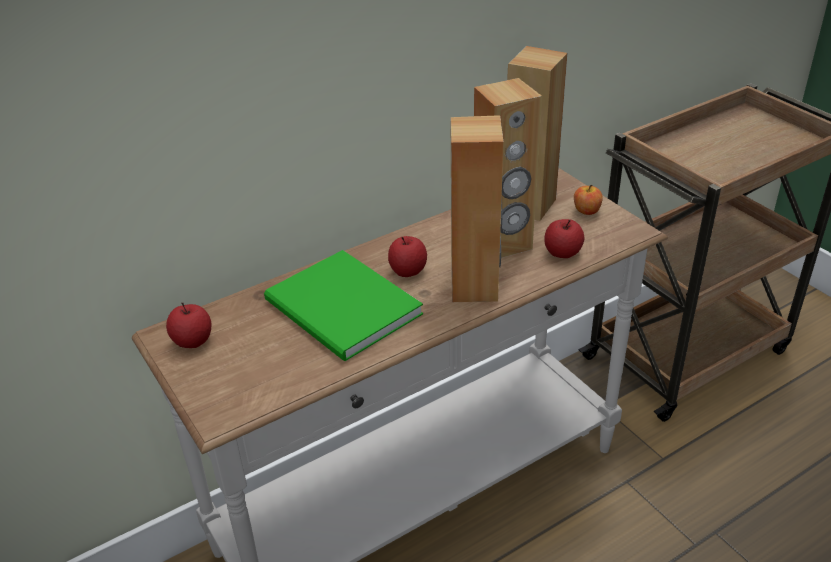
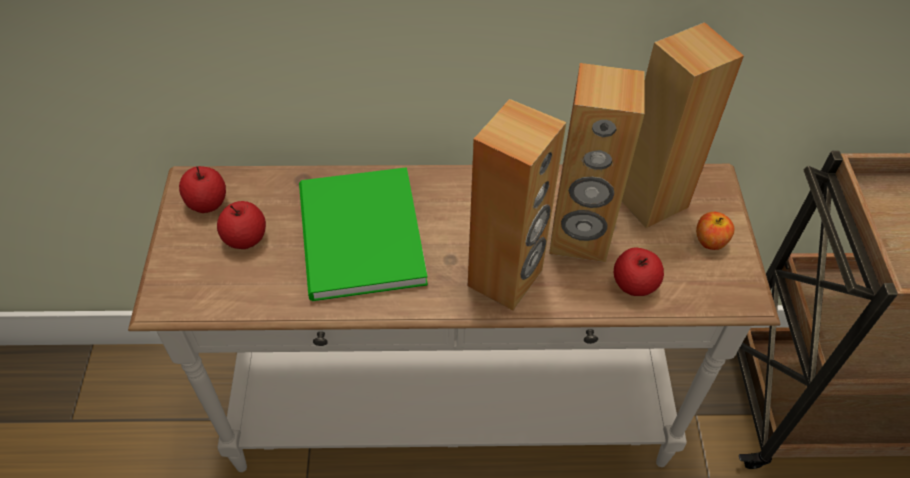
camera: 30 degrees right, 15 degrees up
apple [388,236,427,277] -> apple moved to [217,201,266,249]

